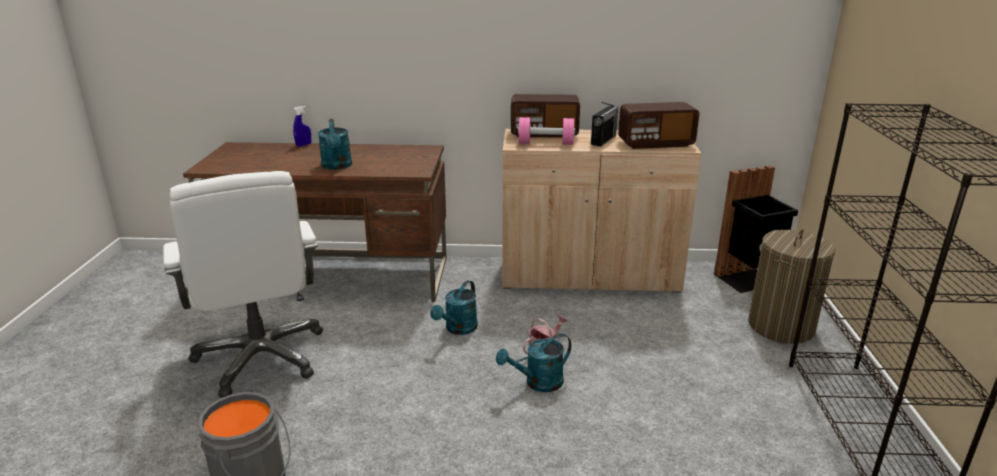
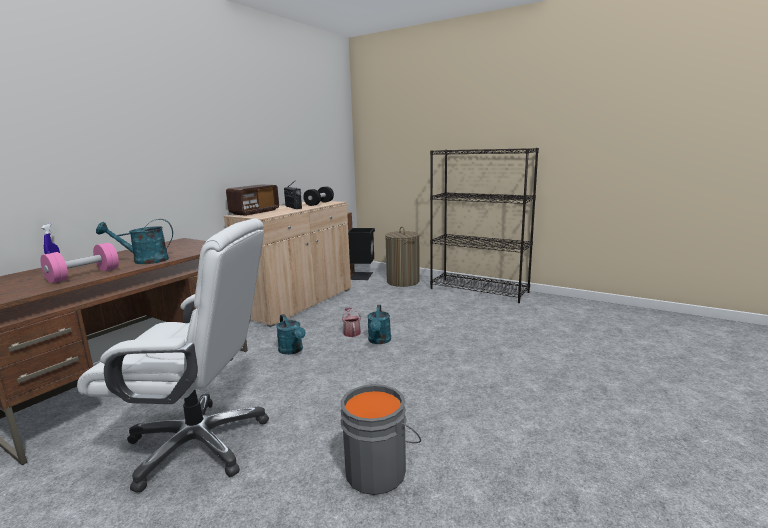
camera: 60 degrees left, 10 degrees down
turquoise watering can [318,119,352,170] -> turquoise watering can turned 150 degrees clockwise [96,219,173,264]
pink dumbbell [518,117,575,145] -> pink dumbbell moved to [40,243,119,283]
radio [618,102,699,149] -> black dumbbell [303,186,334,206]

